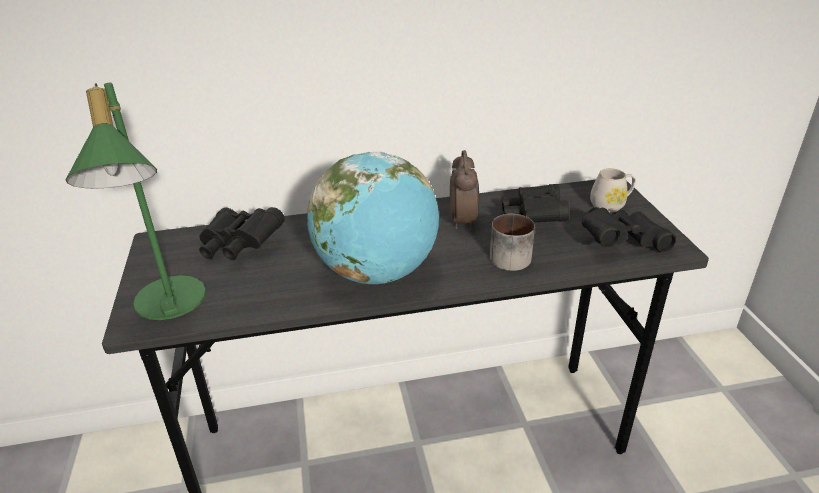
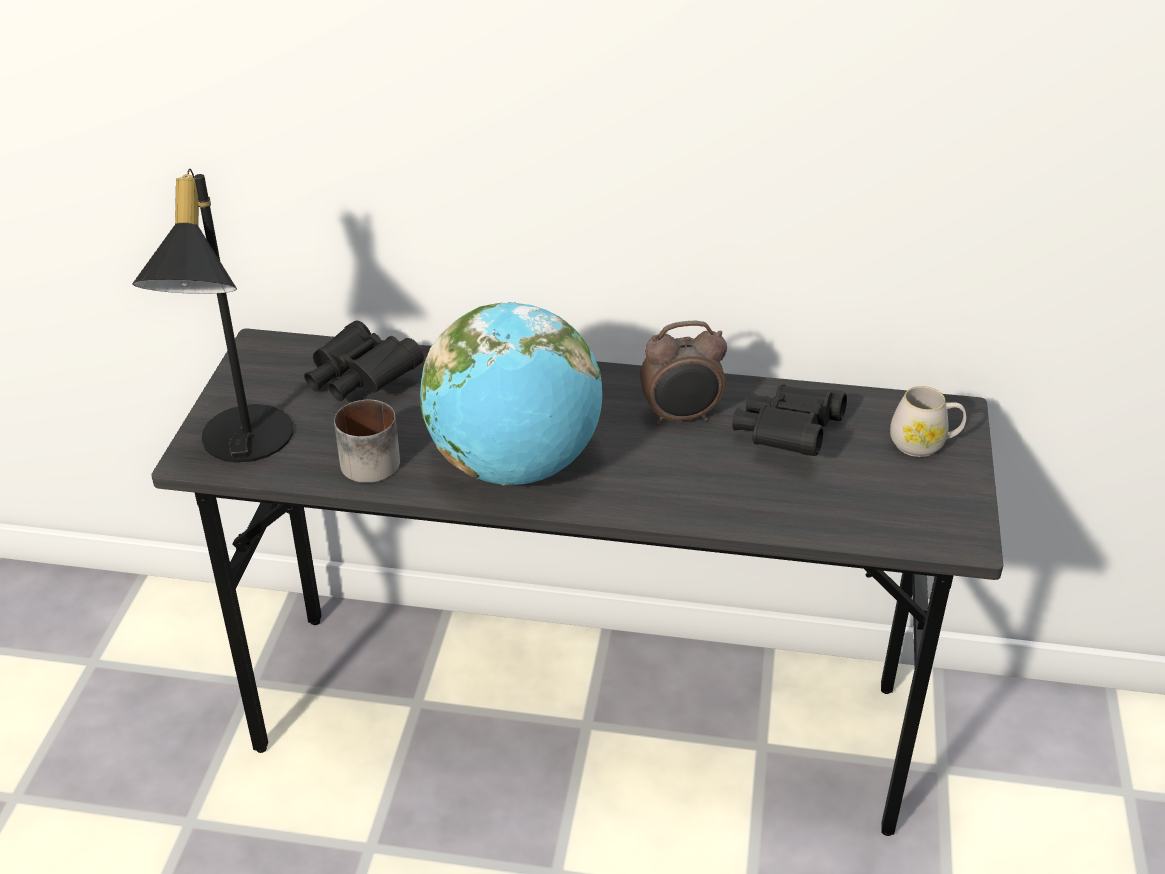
camera: 20 degrees right, 5 degrees up
green table lamp [66,83,206,320] -> black table lamp [132,169,293,463]
alarm clock [450,150,479,231] -> alarm clock turned 60 degrees clockwise [640,321,727,425]
mug [490,214,535,271] -> mug moved to [334,400,400,483]
black binoculars [582,207,676,252] -> none

